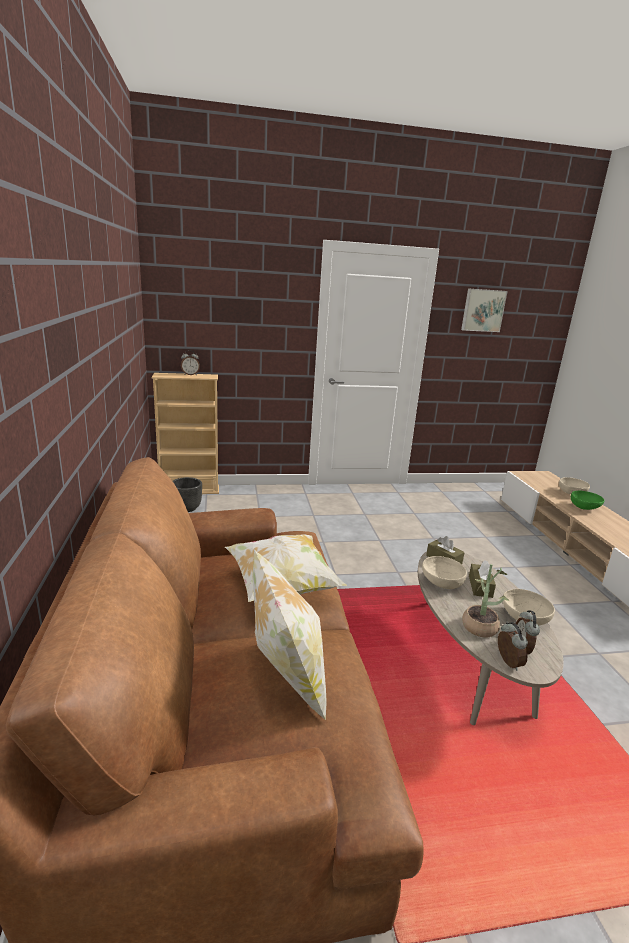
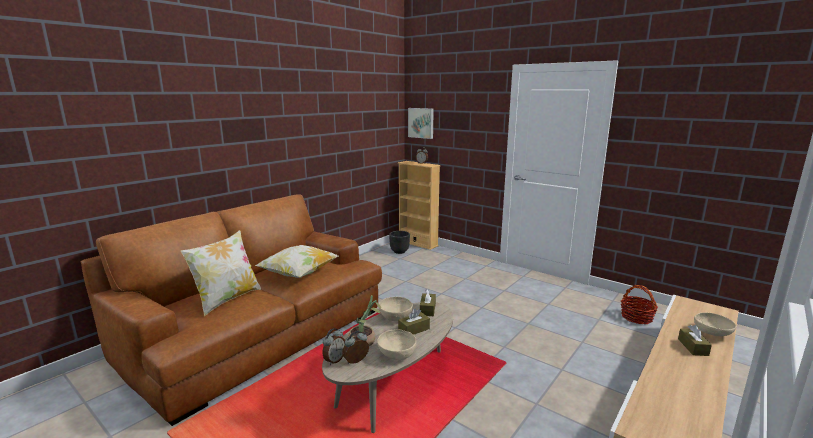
camera: 50 degrees right, 5 degrees down
picture [461,288,508,332] -> picture moved to [408,108,434,139]
green bowl [571,491,604,510] -> brown tissue box [678,325,712,356]
none -> basket [620,285,658,324]

